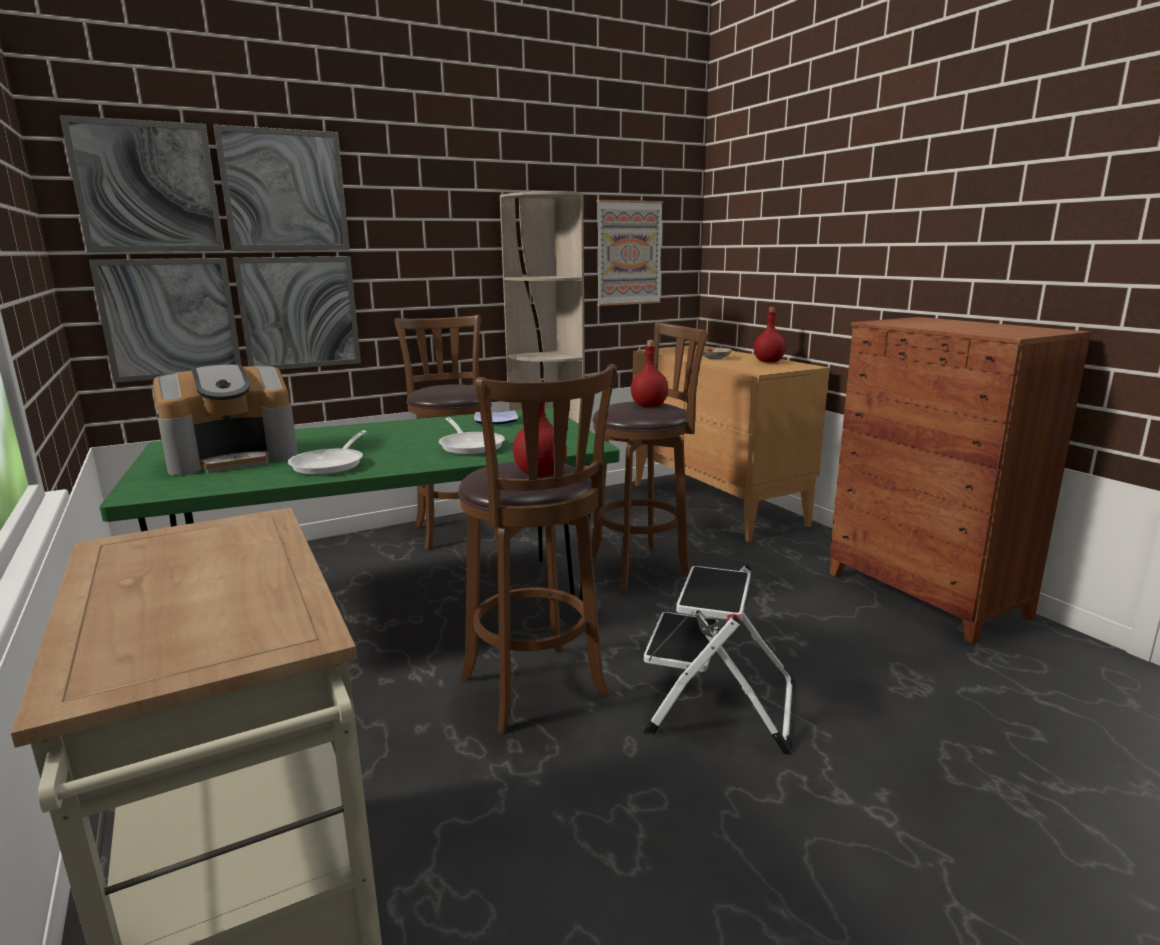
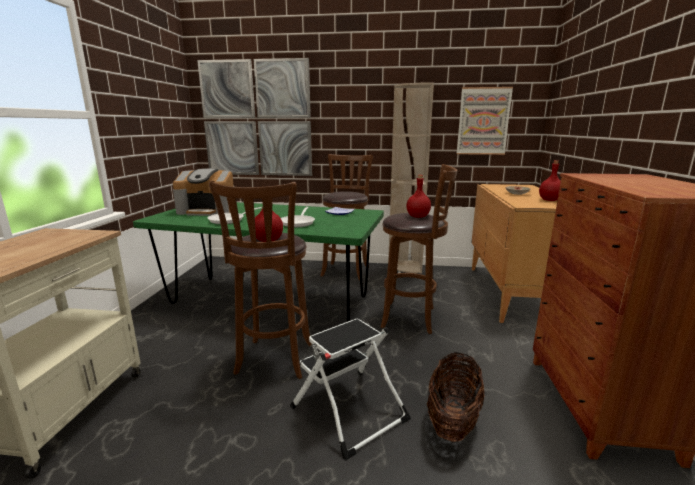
camera: 35 degrees right, 0 degrees up
none -> basket [427,352,485,442]

